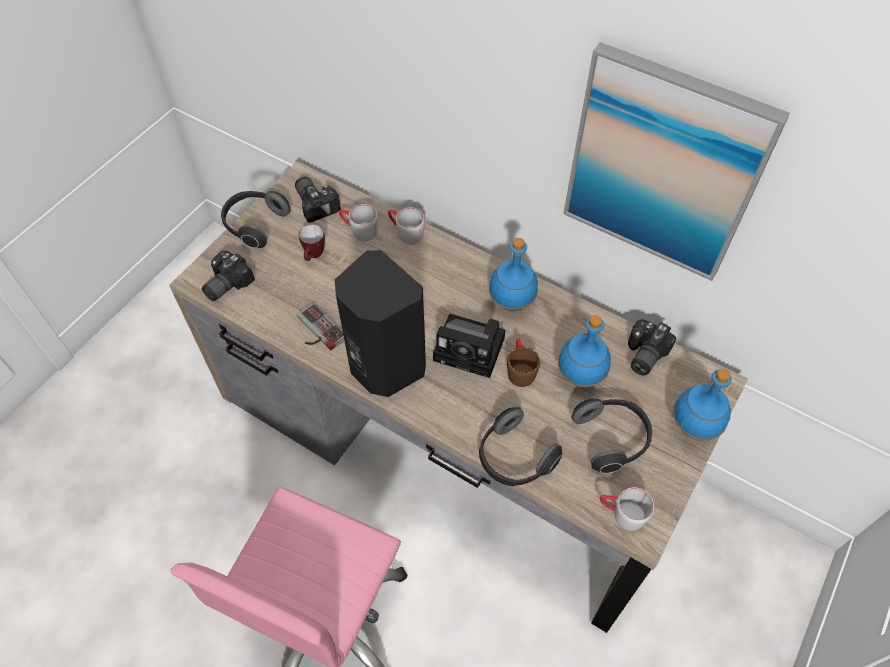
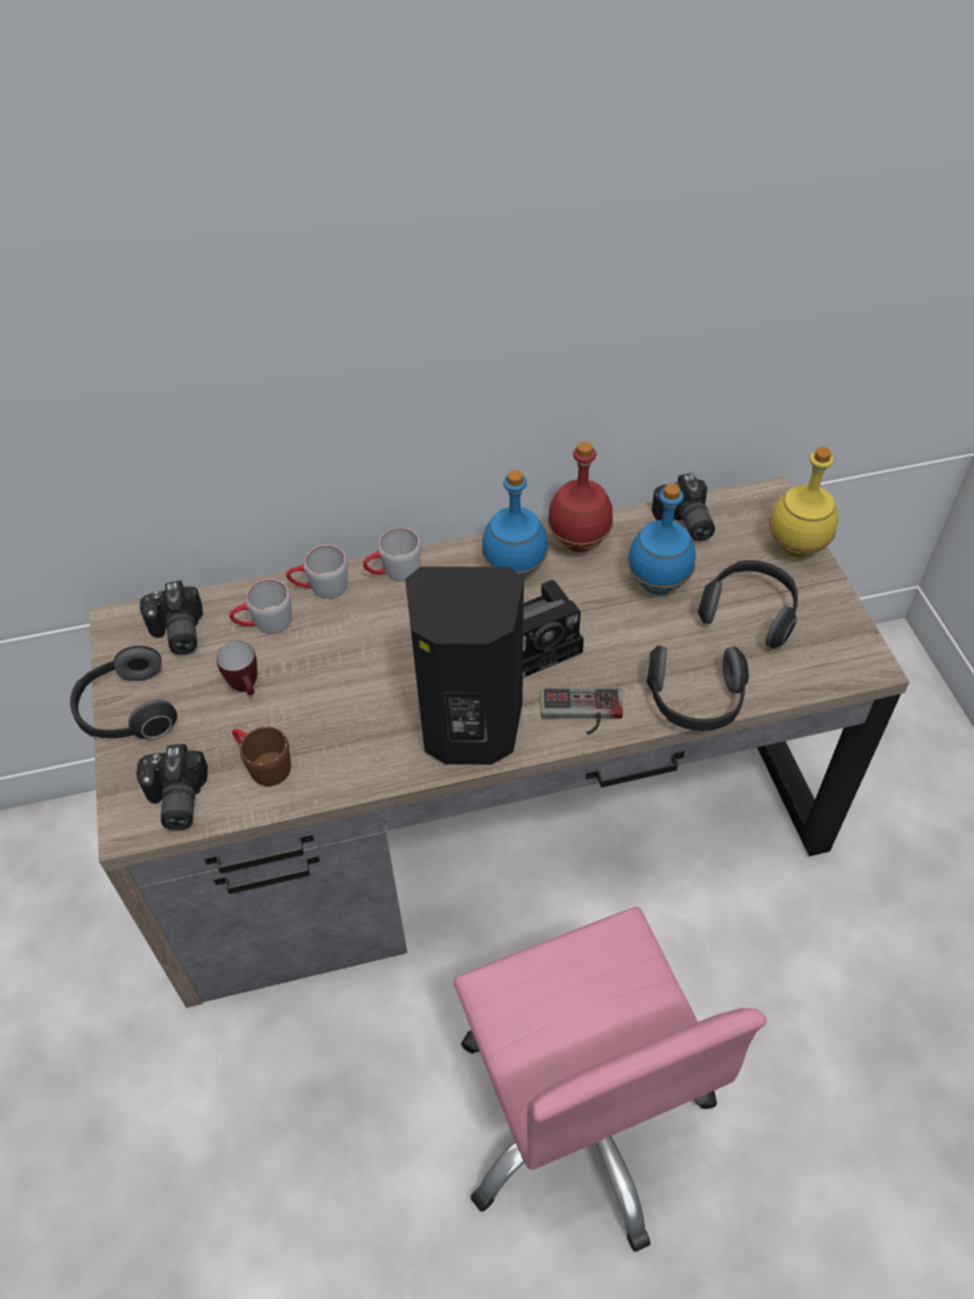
camera: 45 degrees left, 5 degrees down
camera [295,177,341,223] -> camera turned 120 degrees counterclockwise [140,581,203,655]
game controller [297,303,344,350] -> game controller moved to [540,688,623,735]
brown mug [507,338,540,387] -> brown mug moved to [232,726,291,786]
picture [563,42,790,281] -> none
grey mug [599,487,654,531] -> grey mug moved to [363,528,421,581]
blue bottle [673,369,732,441] -> yellow bottle [769,447,838,558]
none -> red bottle [548,442,613,552]

